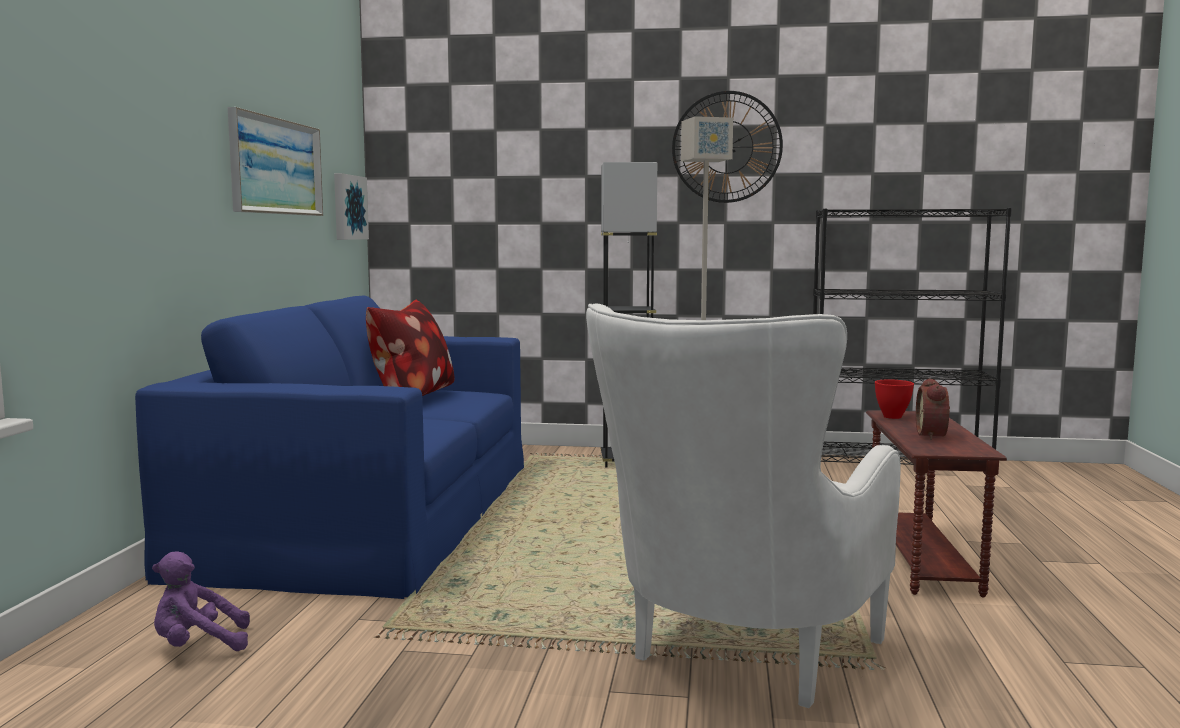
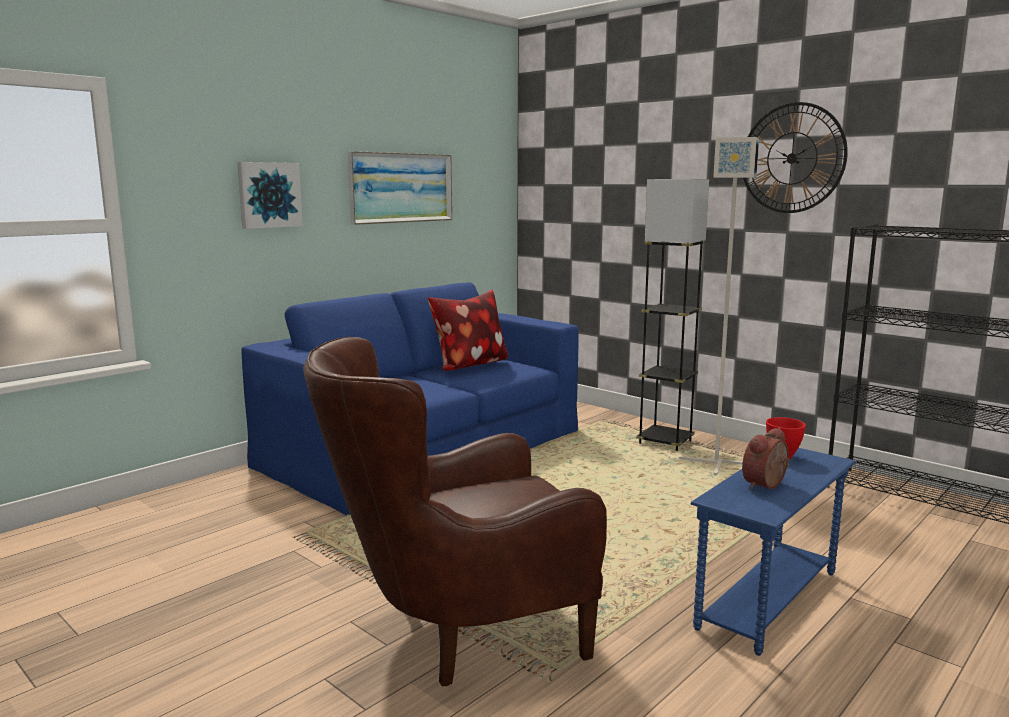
camera: 35 degrees right, 5 degrees up
purple plush toy [152,551,250,651] -> none
picture [334,173,369,240] -> picture moved to [237,162,303,229]
white armchair [586,303,901,708] -> brown armchair [303,337,607,686]
brown side table [866,410,1007,598] -> blue side table [691,448,856,656]

